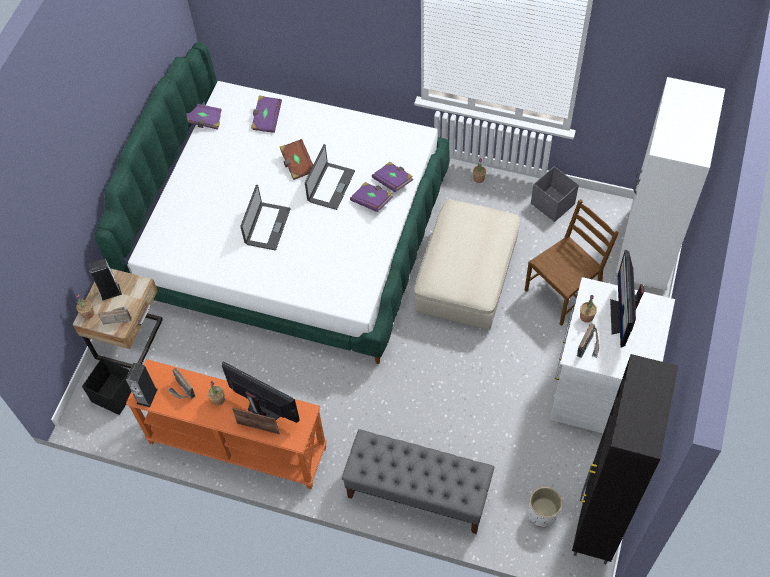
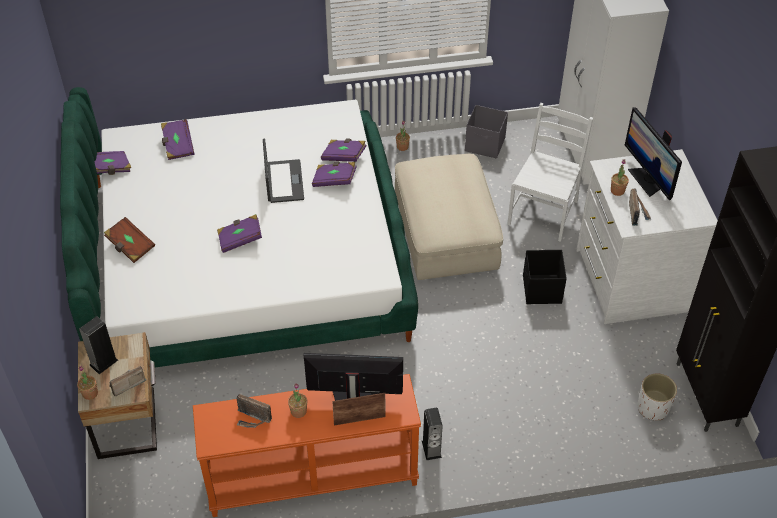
camera: 30 degrees left, 10 degrees down
black storage box [82,358,131,415] -> black storage box moved to [523,250,567,304]
speaker [126,362,158,407] -> speaker moved to [422,408,443,460]
laptop [240,185,290,250] -> purple book [217,214,262,253]
brown book [280,139,313,180] -> brown book moved to [104,217,155,263]
grey bench [342,429,494,534] -> none
brown chair [525,199,618,326] -> white chair [507,103,593,242]

